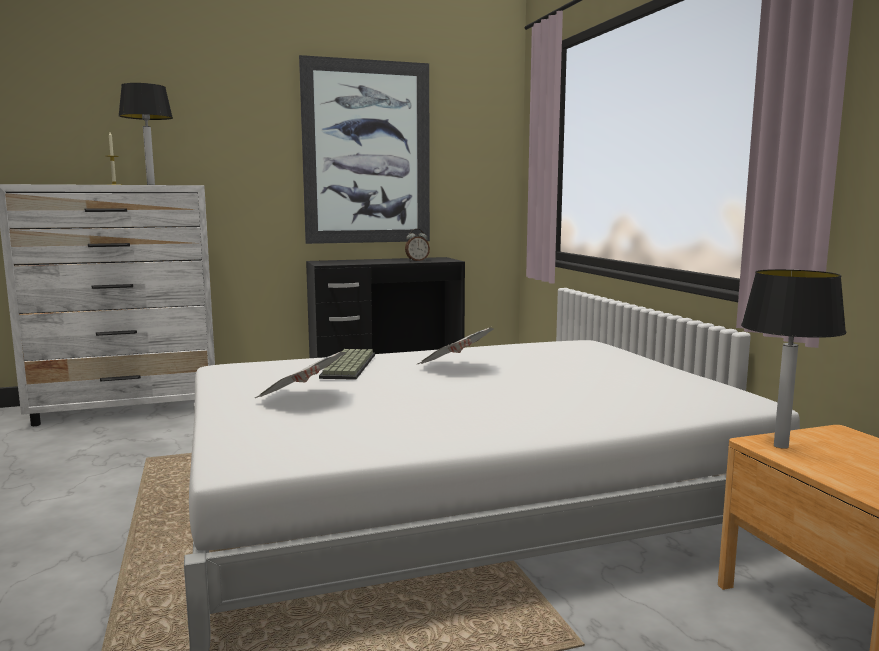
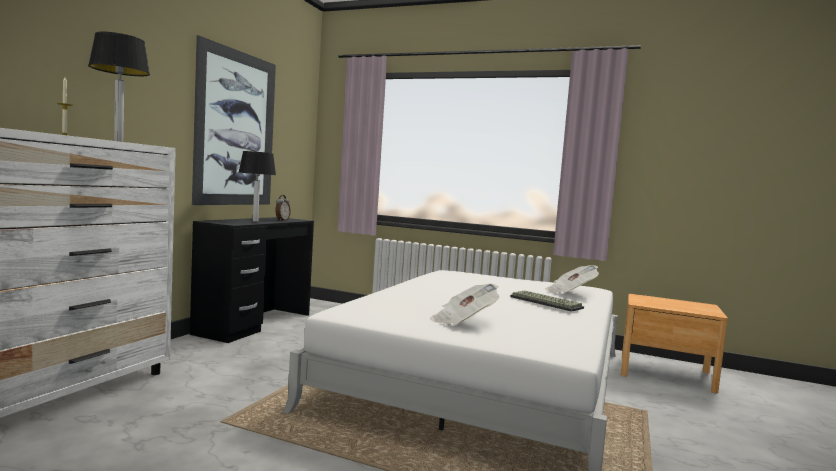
camera: 50 degrees left, 5 degrees down
keyboard [319,349,375,380] -> keyboard moved to [510,290,584,312]
newspaper [417,327,494,364] -> newspaper moved to [545,265,599,293]
table lamp [741,269,846,449] -> table lamp moved to [238,151,276,222]

